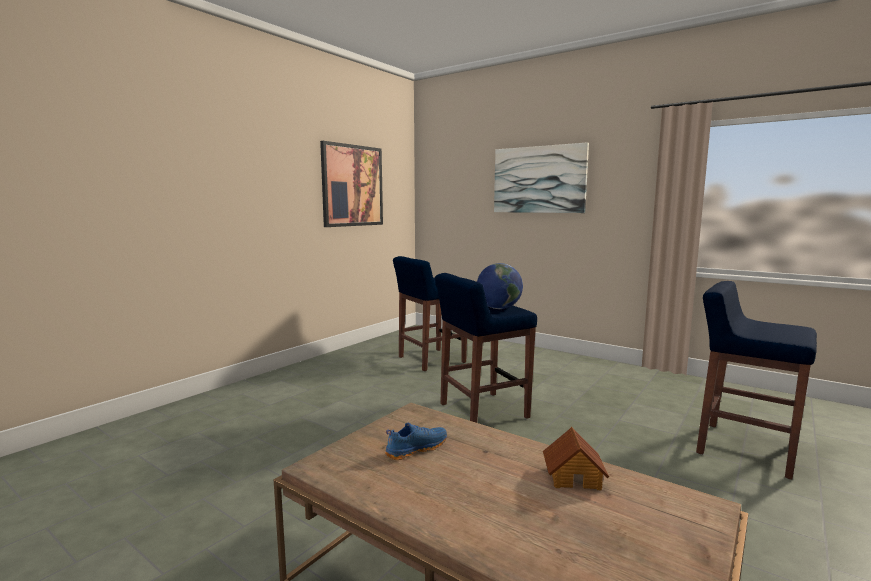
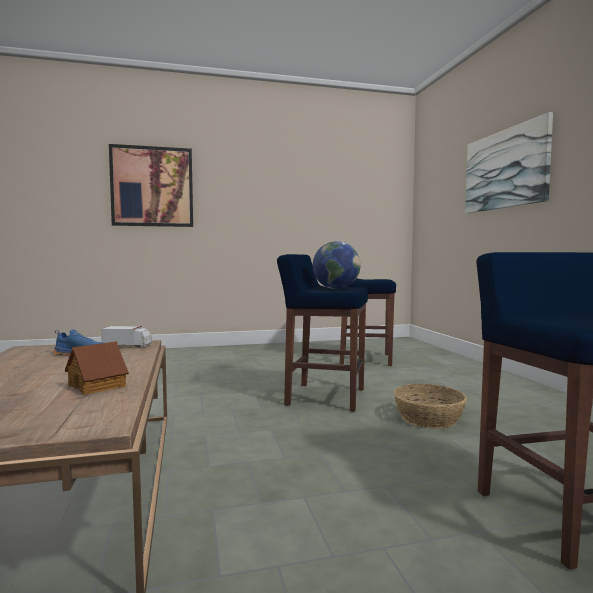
camera: 40 degrees right, 5 degrees down
picture [320,141,383,227] -> picture moved to [109,144,193,227]
none -> toy truck [101,326,152,348]
none -> basket [394,384,467,429]

